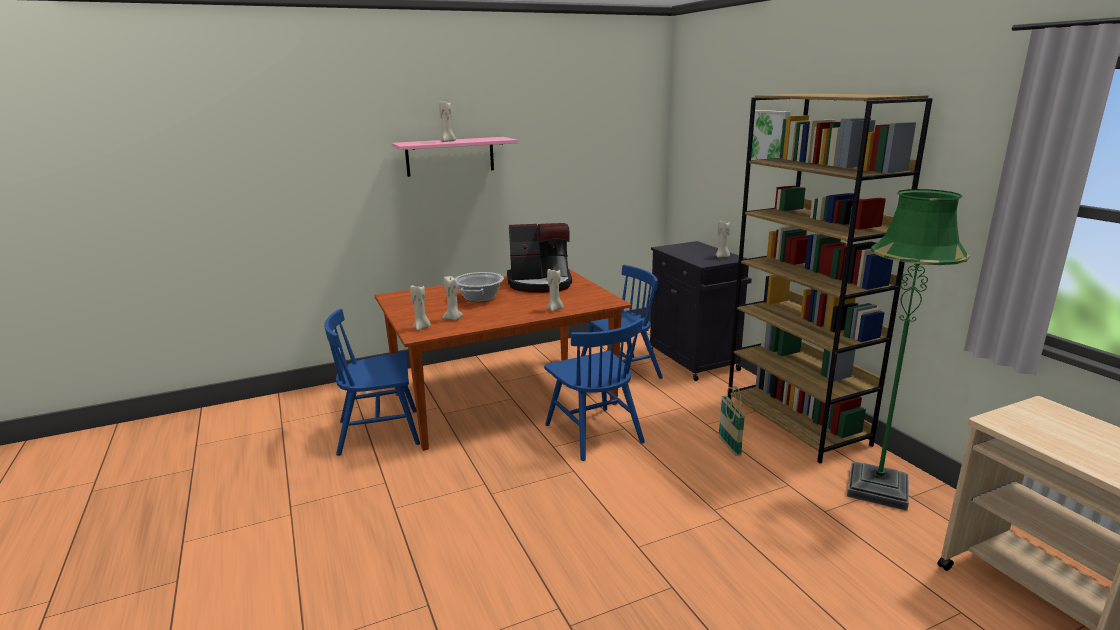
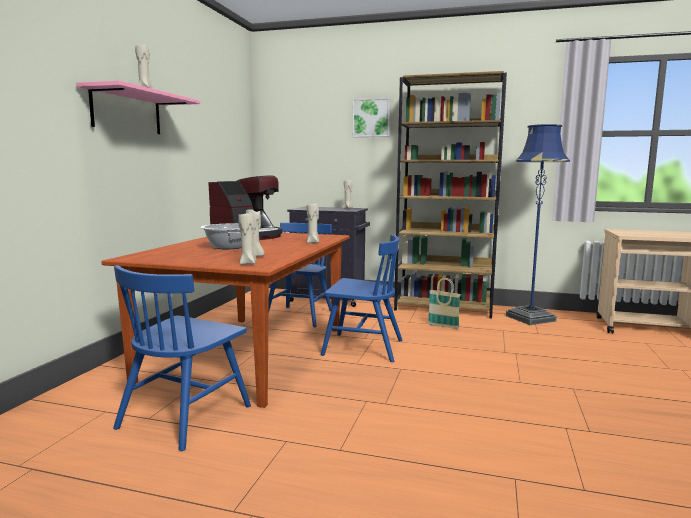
camera: 50 degrees left, 10 degrees down
green floor lamp [847,189,970,511] -> blue floor lamp [506,124,570,325]

